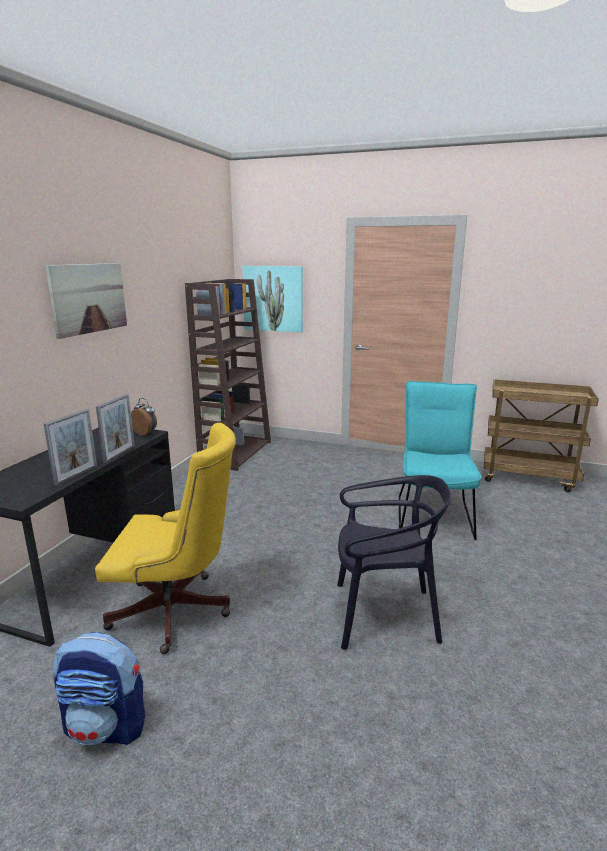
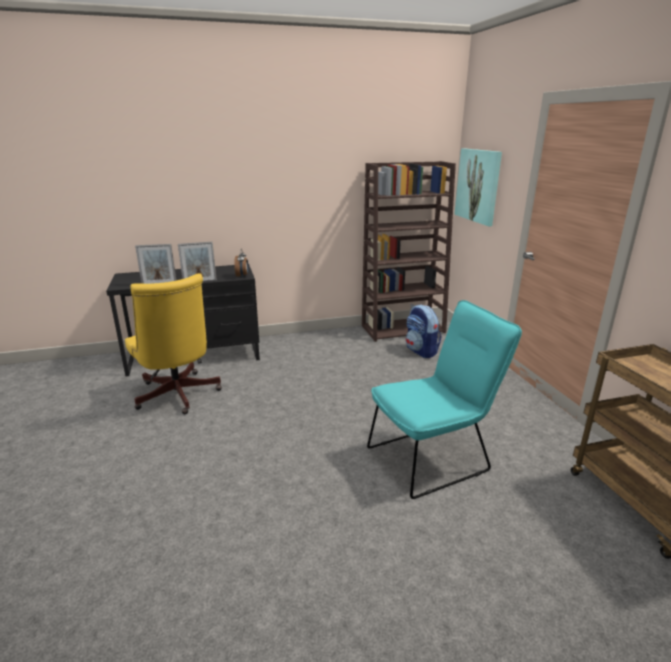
camera: 55 degrees right, 5 degrees up
picture [45,263,127,339] -> none
backpack [53,632,145,745] -> backpack moved to [406,305,442,358]
black chair [337,475,451,650] -> none

